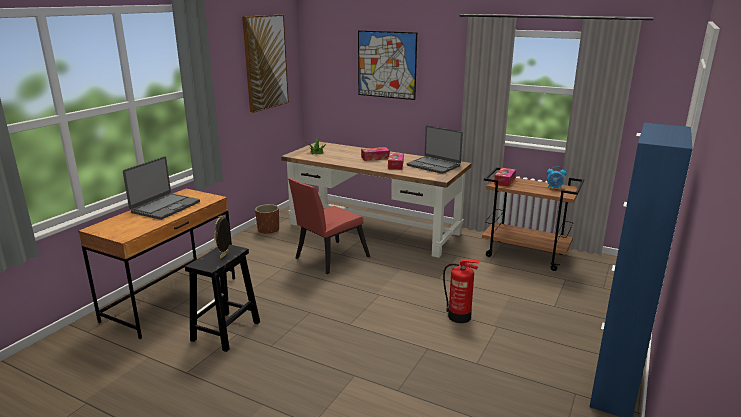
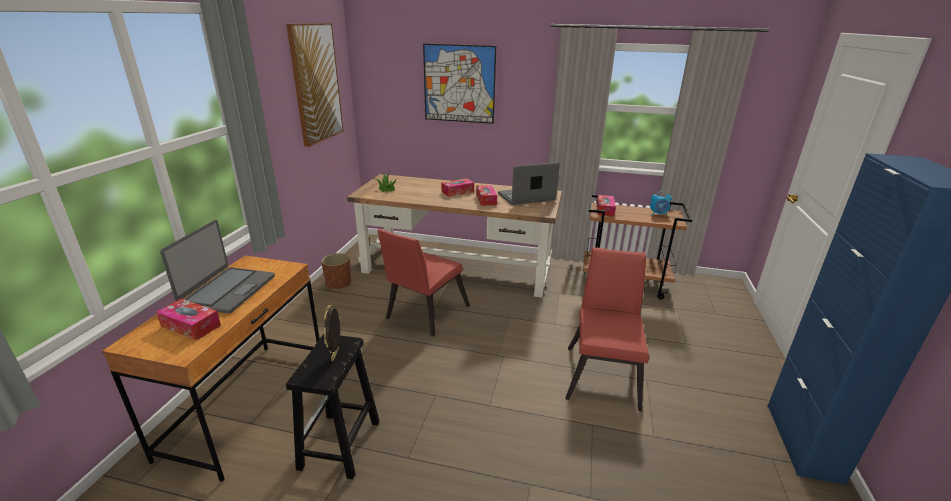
camera: 15 degrees left, 5 degrees up
laptop [407,126,463,174] -> laptop turned 135 degrees clockwise [498,162,560,205]
fire extinguisher [443,259,480,323] -> red chair [566,247,649,412]
none -> tissue box [156,299,221,340]

